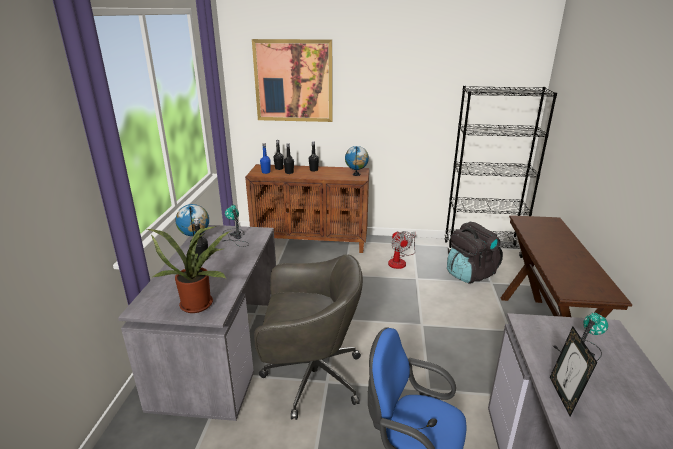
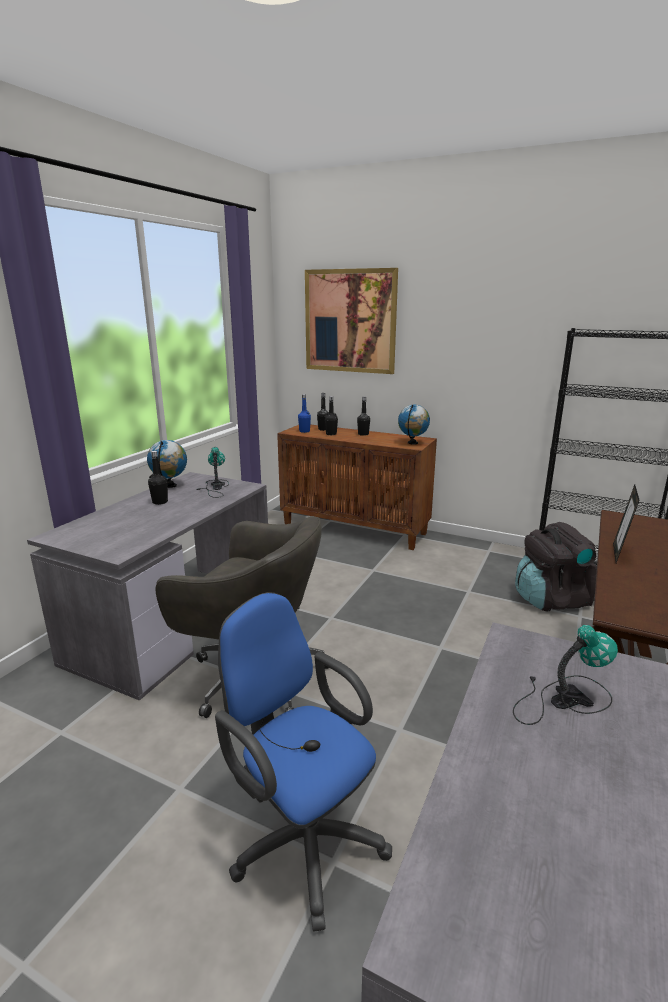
camera: 20 degrees right, 5 degrees down
potted plant [147,226,230,313] -> none
fan [388,231,416,269] -> none
picture frame [550,327,597,416] -> picture frame moved to [613,484,640,563]

